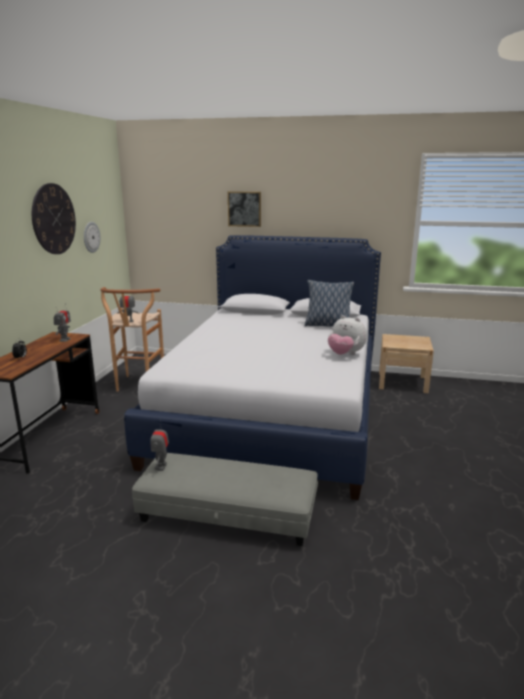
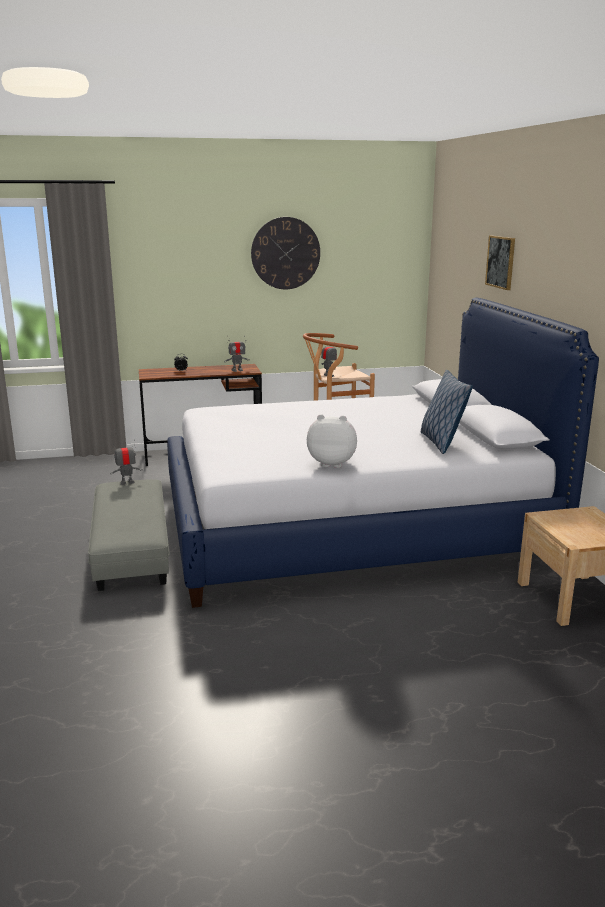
camera: 65 degrees right, 0 degrees up
wall clock [84,222,101,253] -> none
plush toy [328,315,367,355] -> plush toy turned 90 degrees clockwise [307,414,357,468]

